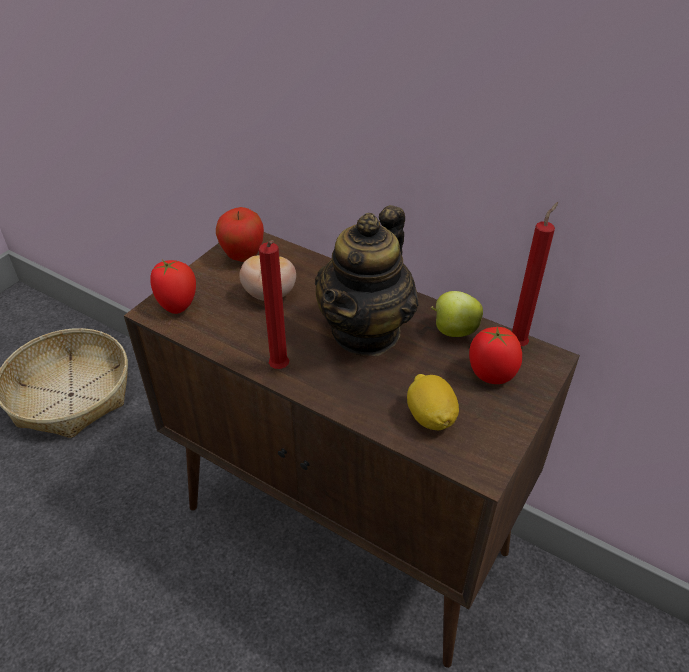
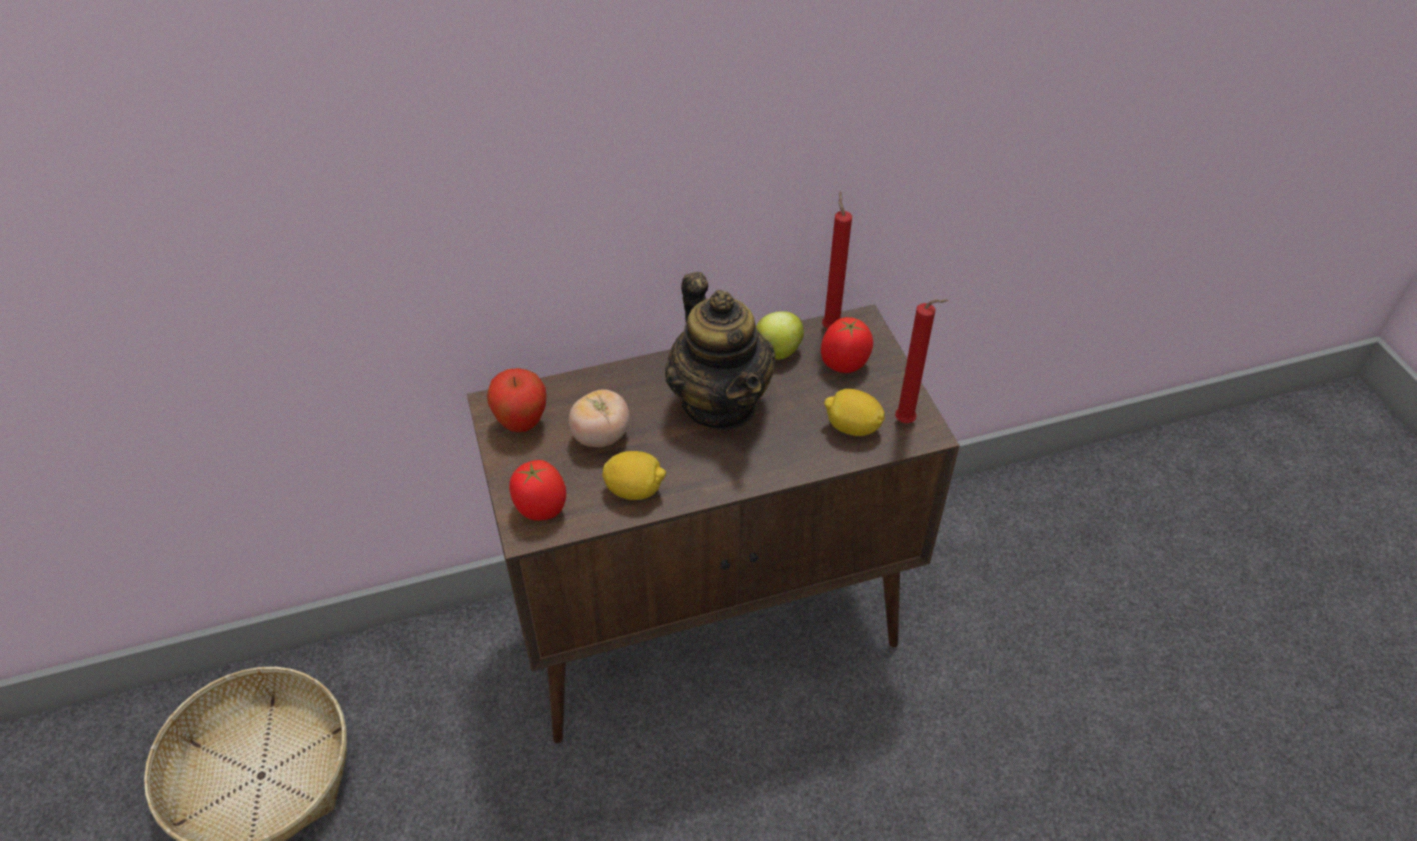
camera: 50 degrees left, 5 degrees up
red candle [259,240,289,369] -> red candle moved to [895,299,948,423]
none -> lemon [603,451,666,500]

